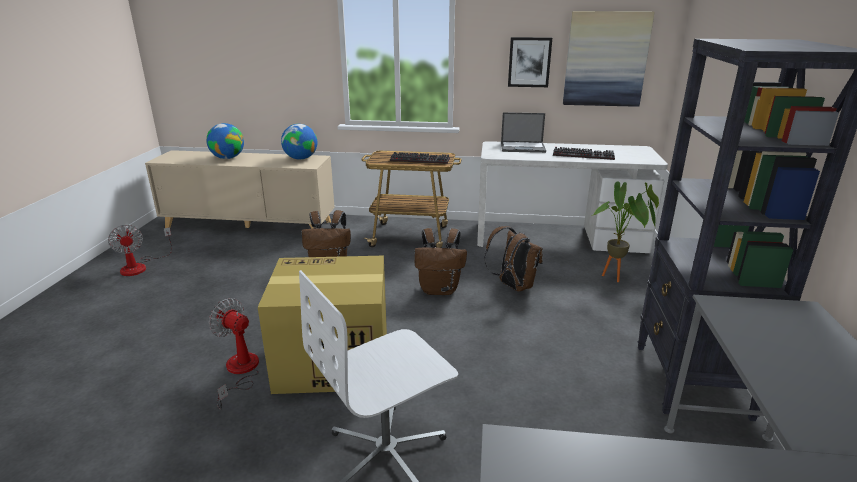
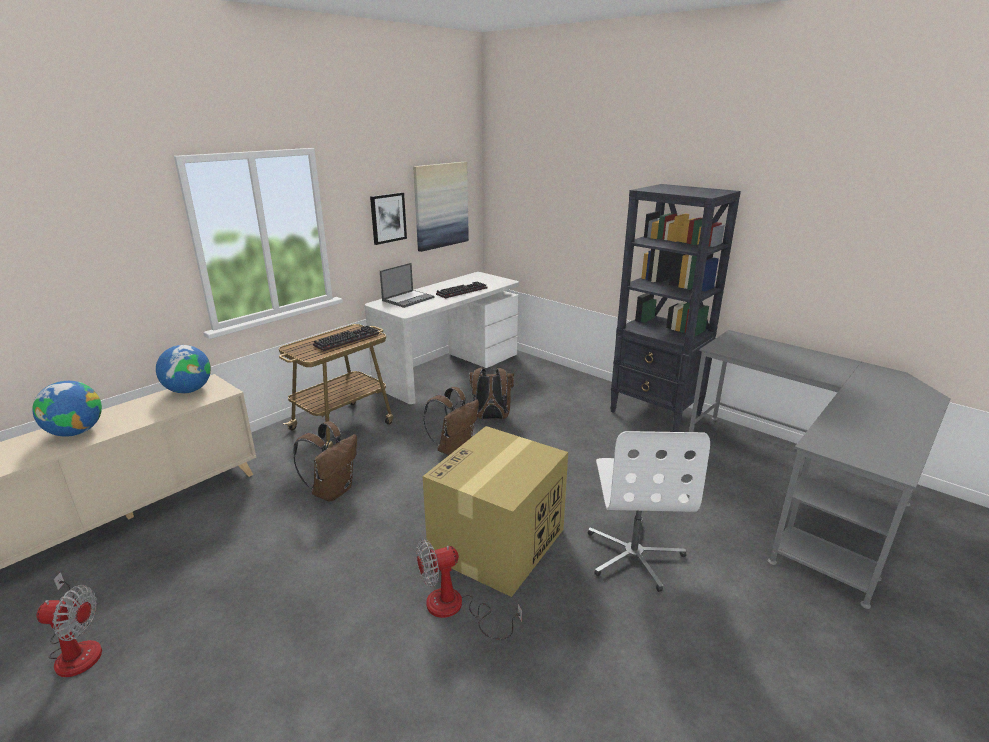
camera: 55 degrees left, 0 degrees up
potted plant [592,182,659,282] -> none

